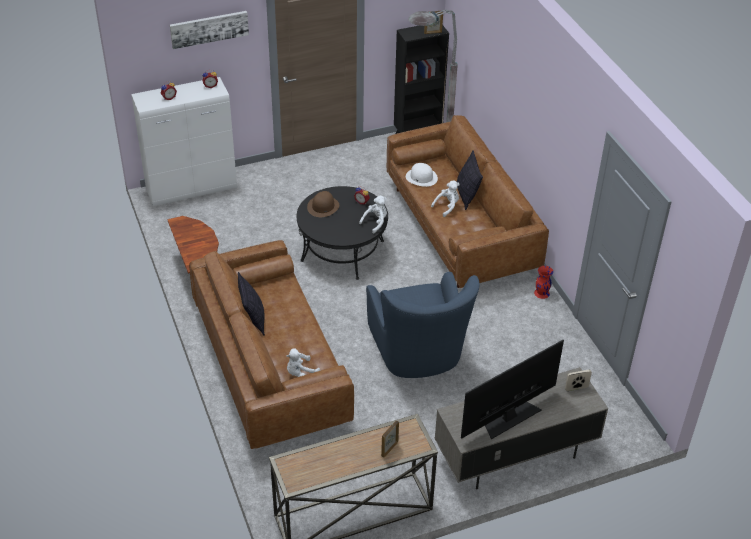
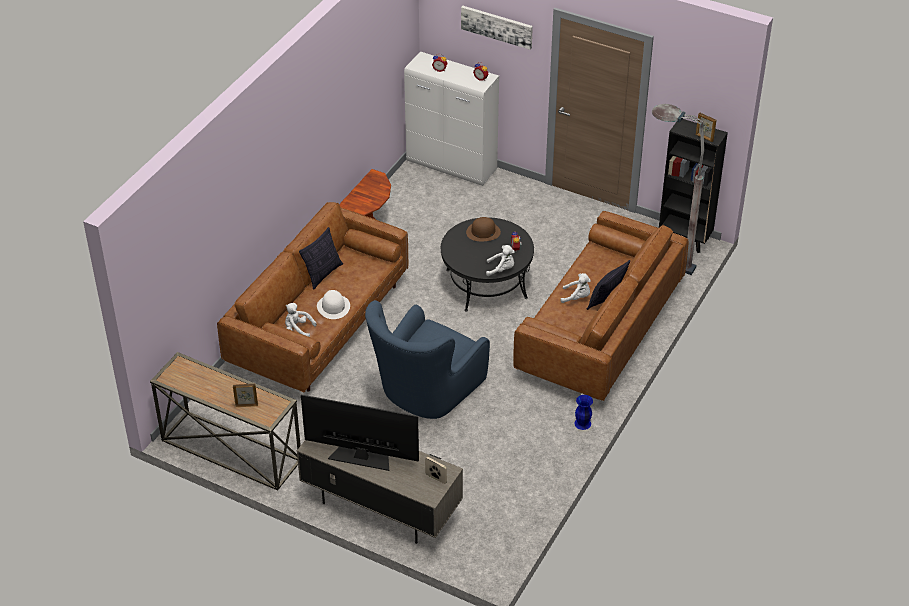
camera: 50 degrees right, 0 degrees up
white hat [406,163,438,187] -> white hat moved to [317,290,350,319]
red vase [534,266,553,299] -> blue vase [575,395,593,430]

